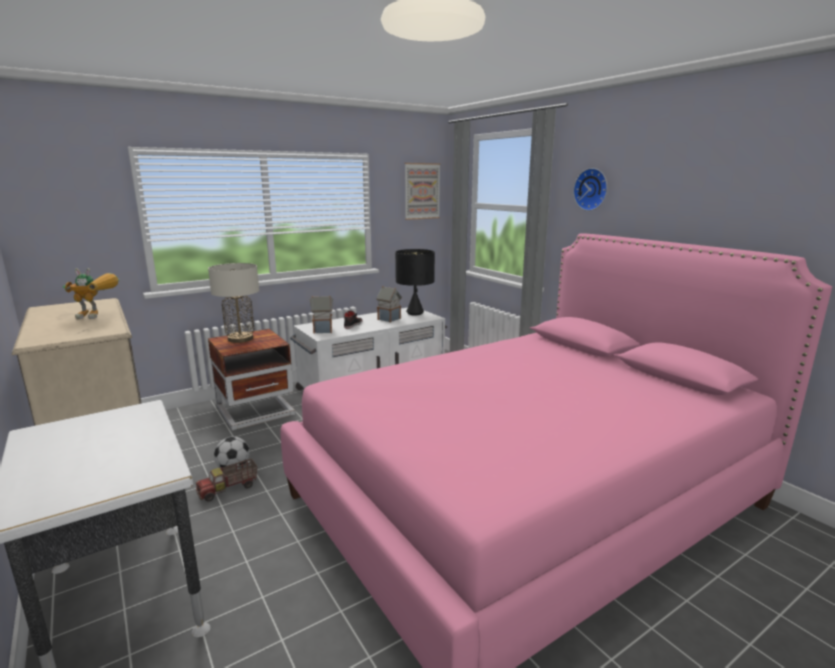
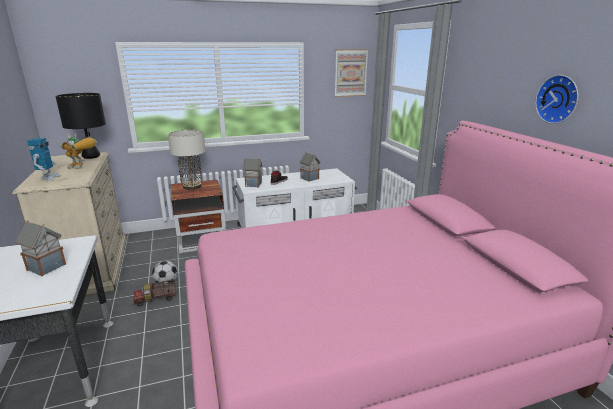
camera: 15 degrees right, 5 degrees up
black table lamp [395,249,435,315] -> black table lamp moved to [55,93,106,159]
wall clock [573,168,608,211] -> wall clock moved to [535,75,578,124]
none -> toy house [15,220,66,277]
none -> toy robot [27,138,61,181]

